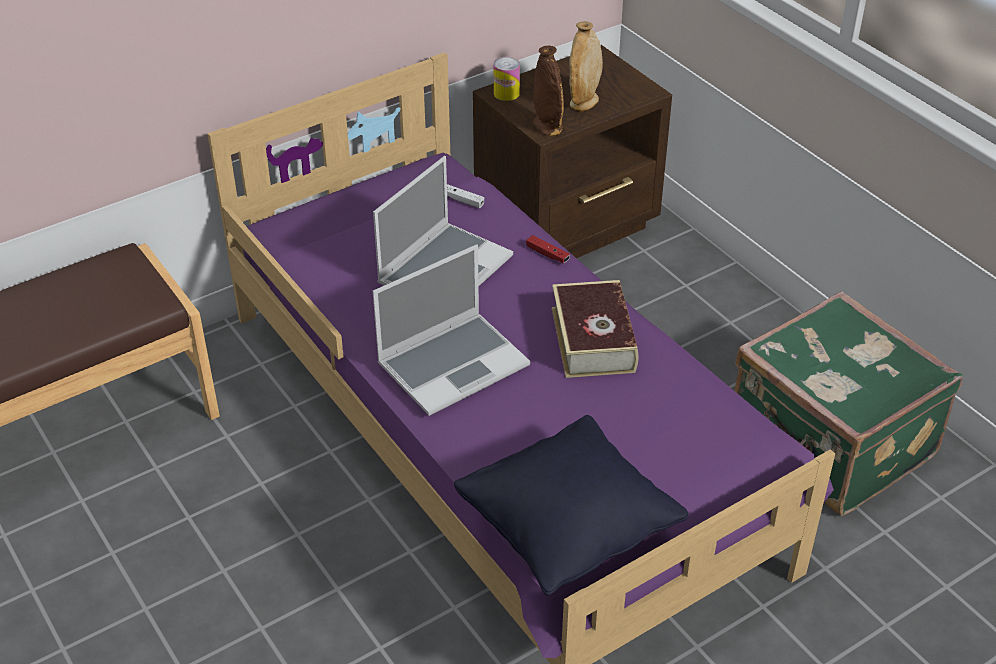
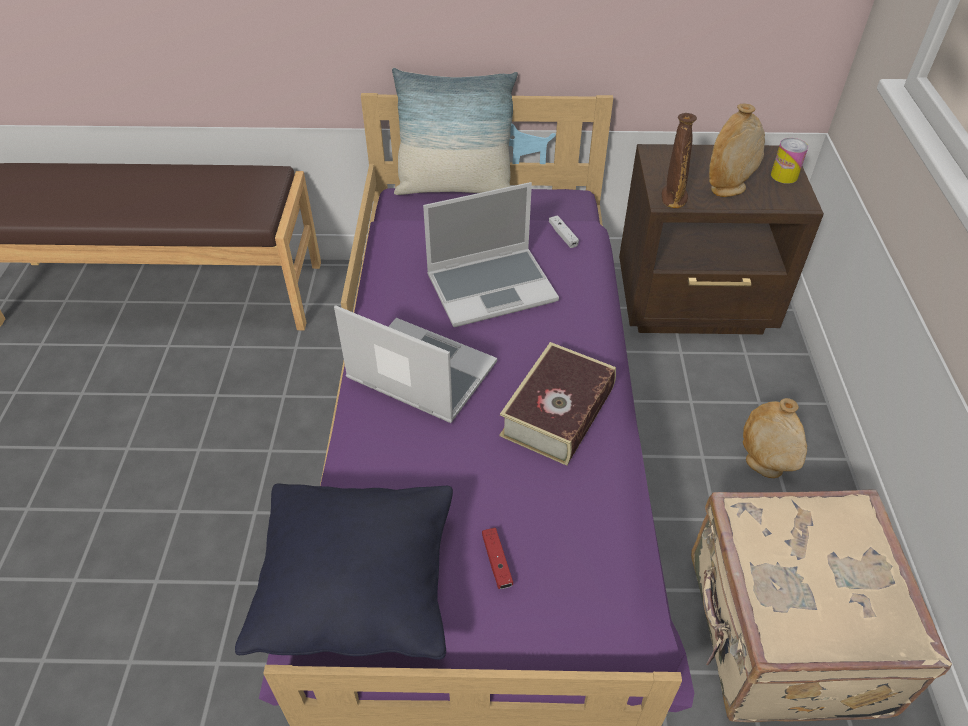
camera: 35 degrees right, 5 degrees up
laptop [373,244,530,416] -> laptop turned 150 degrees counterclockwise [334,305,497,423]
can [494,57,520,101] -> can moved to [771,138,808,184]
red game controller [526,235,570,263] -> red game controller moved to [482,528,513,589]
green suitcase [734,291,963,516] -> beige suitcase [691,489,952,723]
none -> pillow [392,68,518,195]
none -> beige vase [743,398,807,478]

